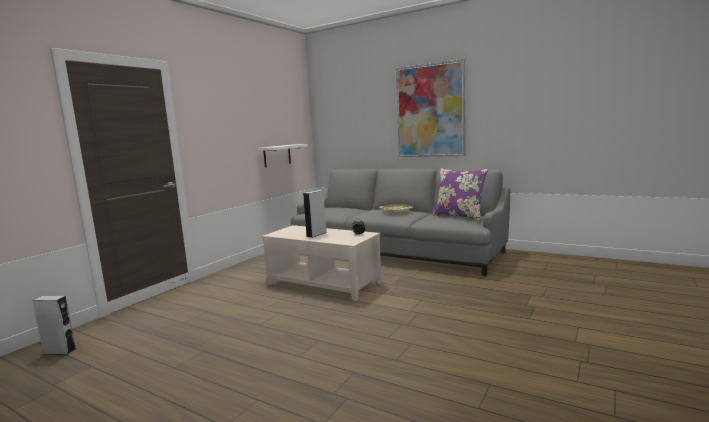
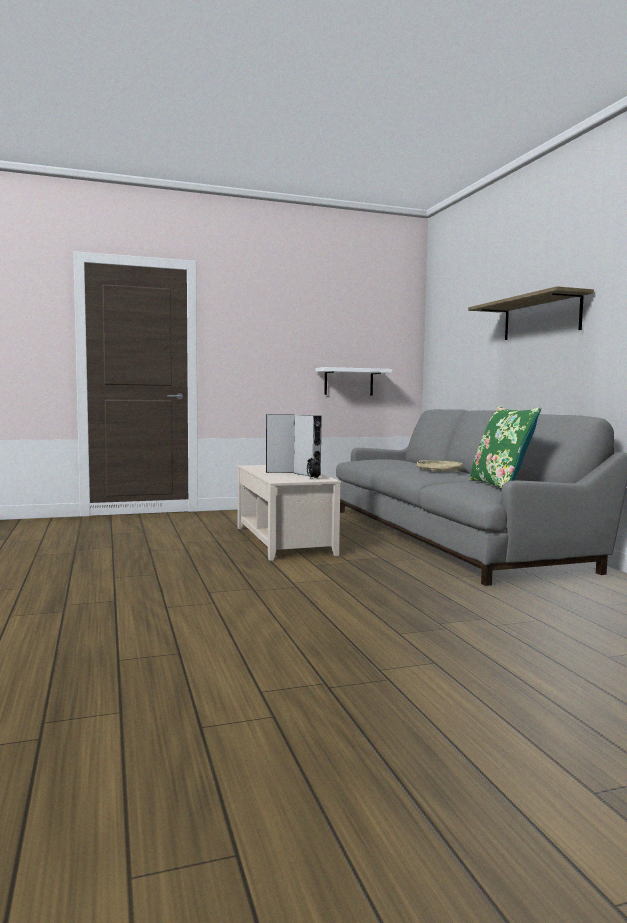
camera: 40 degrees right, 5 degrees down
grey speaker [32,296,76,355] -> grey speaker moved to [294,415,322,476]
picture [396,59,465,157] -> shelf [468,286,594,340]
purple pillow [433,168,489,220] -> green pillow [469,406,541,489]

